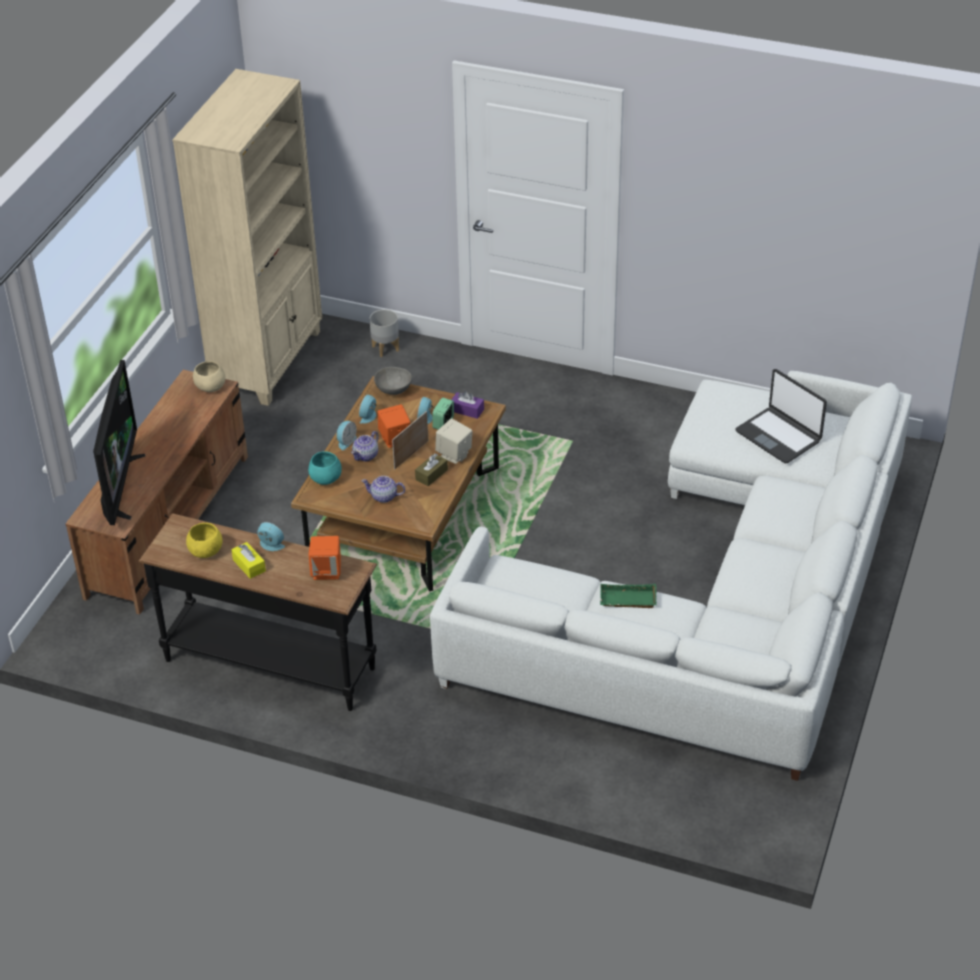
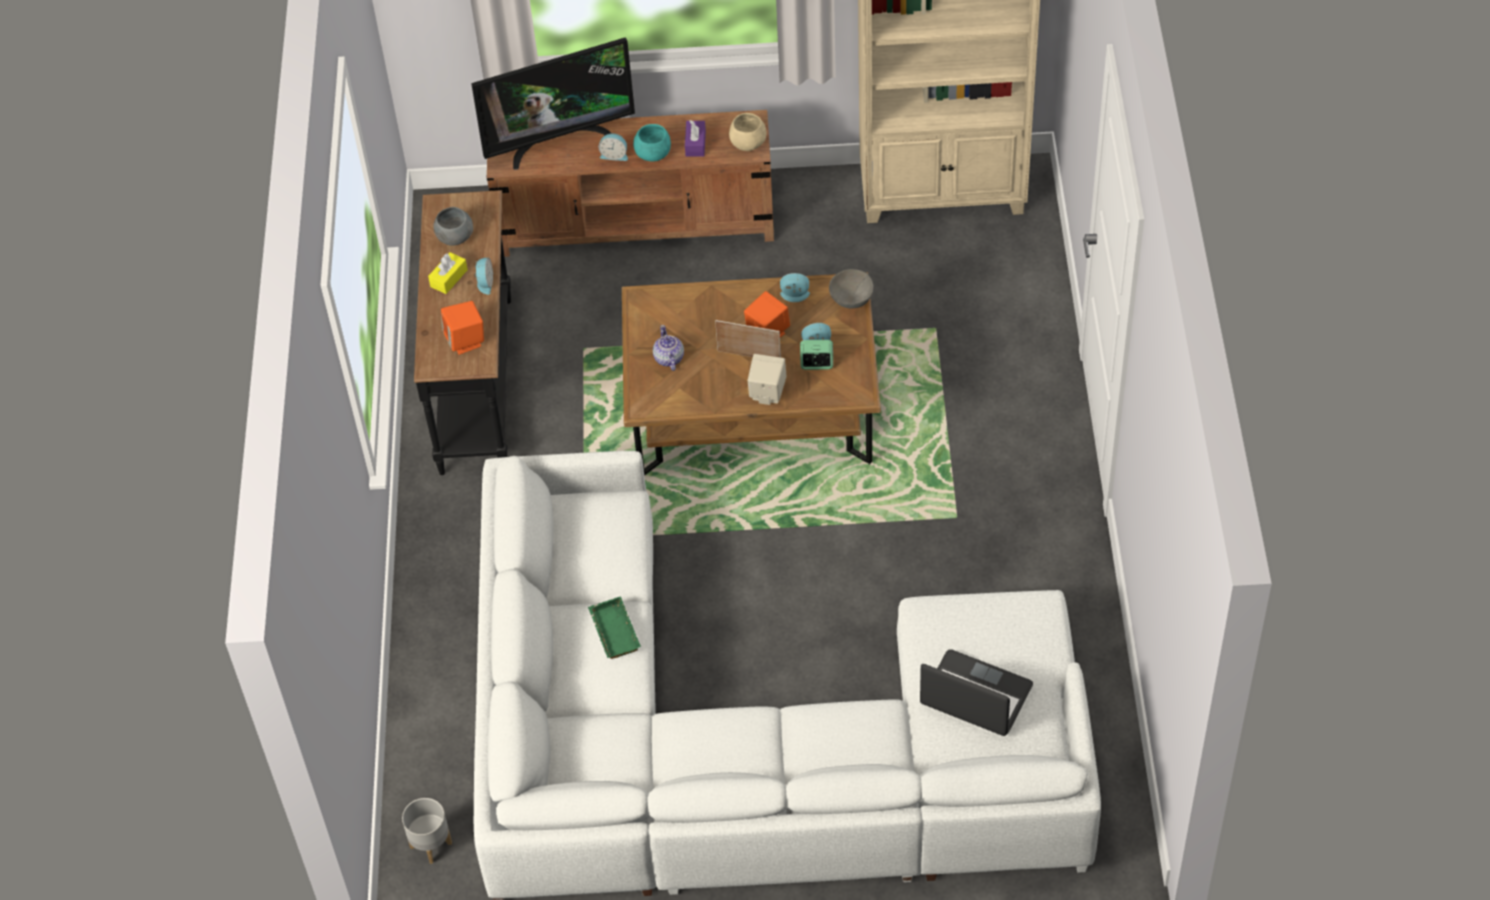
camera: 70 degrees right, 10 degrees up
yellow bowl [186,523,222,558] -> grey bowl [434,207,473,245]
turquoise bowl [308,451,342,485] -> turquoise bowl moved to [633,124,671,162]
alarm clock [337,421,357,450] -> alarm clock moved to [598,133,628,161]
teapot [351,431,379,462] -> none
grey planter [369,309,399,357] -> grey planter moved to [402,798,452,864]
brown tissue box [415,453,448,486] -> none
purple tissue box [451,391,484,419] -> purple tissue box moved to [685,120,706,157]
laptop [735,369,827,463] -> laptop turned 90 degrees clockwise [920,649,1033,736]

